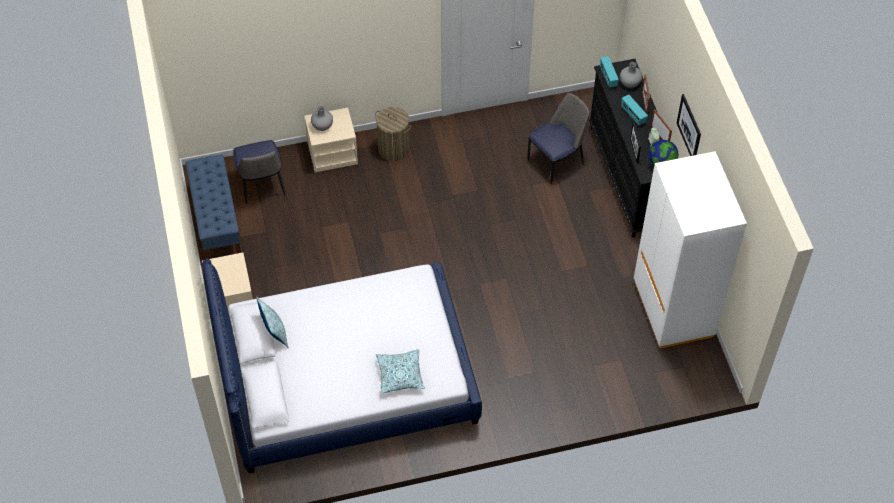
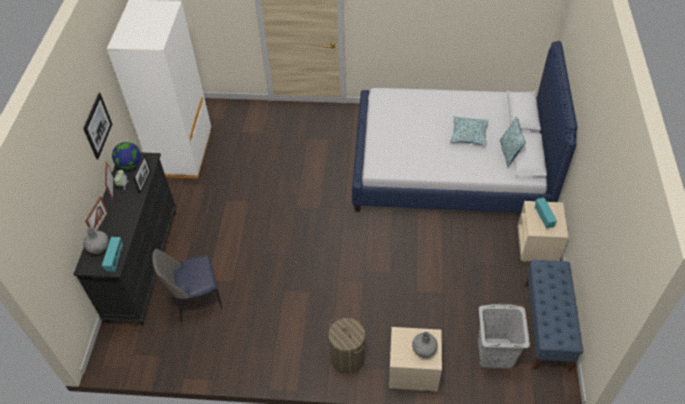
camera: 160 degrees left, 5 degrees down
chair [233,140,285,205] -> grey laundry basket [478,304,530,368]
pillow [376,349,425,393] -> pillow moved to [451,116,488,146]
radio [622,94,648,125] -> radio moved to [535,198,557,228]

